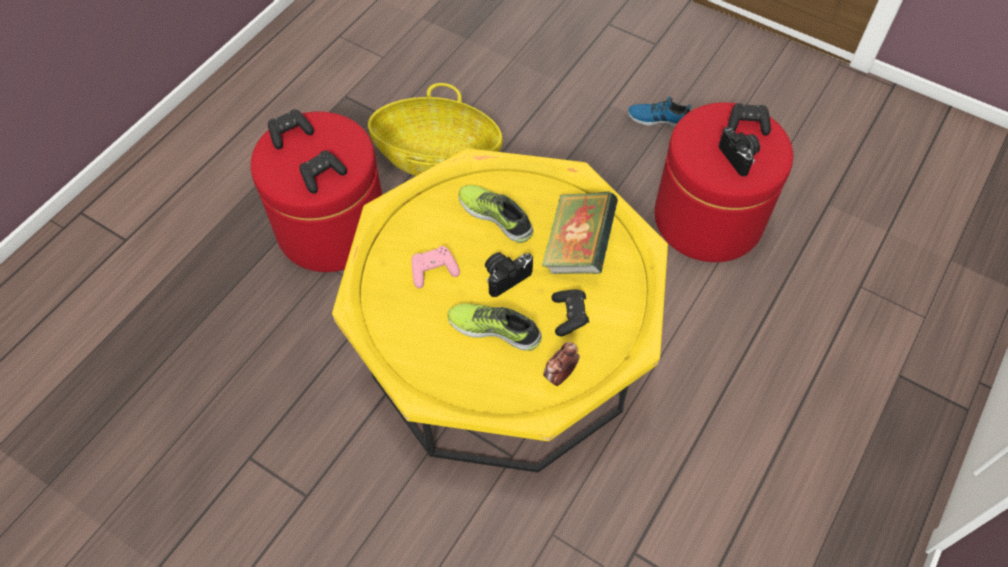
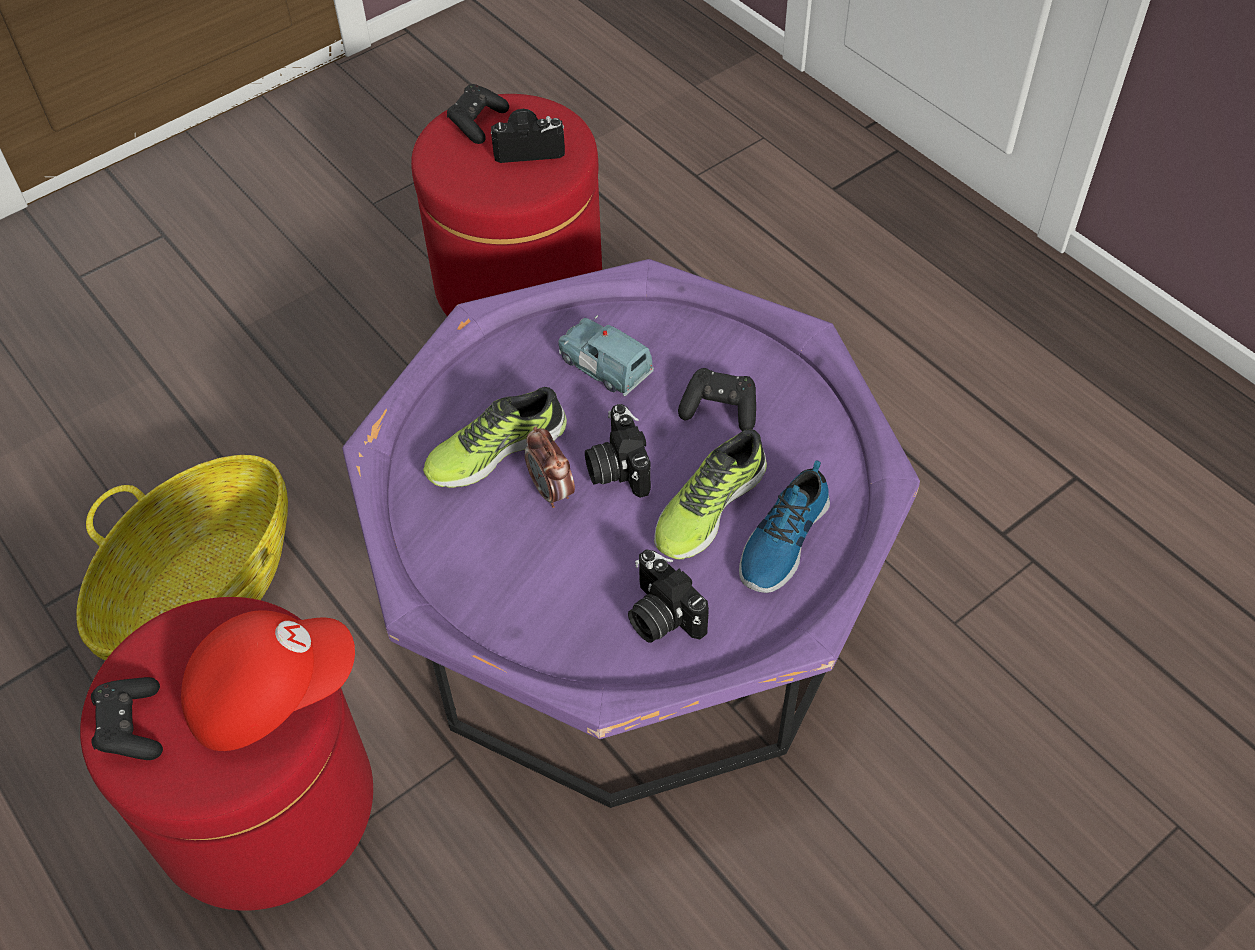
camera: 70 degrees left, 5 degrees down
black game controller [299,150,347,194] -> red cap [181,610,355,751]
yellow coffee table [332,148,668,472] -> purple coffee table [342,259,920,808]
pink game controller [412,246,460,288] -> none
book [542,191,618,274] -> blue toy car [558,315,654,396]
alarm clock [543,342,580,386] -> alarm clock moved to [525,426,575,508]
shoe [628,96,691,127] -> shoe moved to [739,460,830,593]
none -> camera [628,549,709,643]

